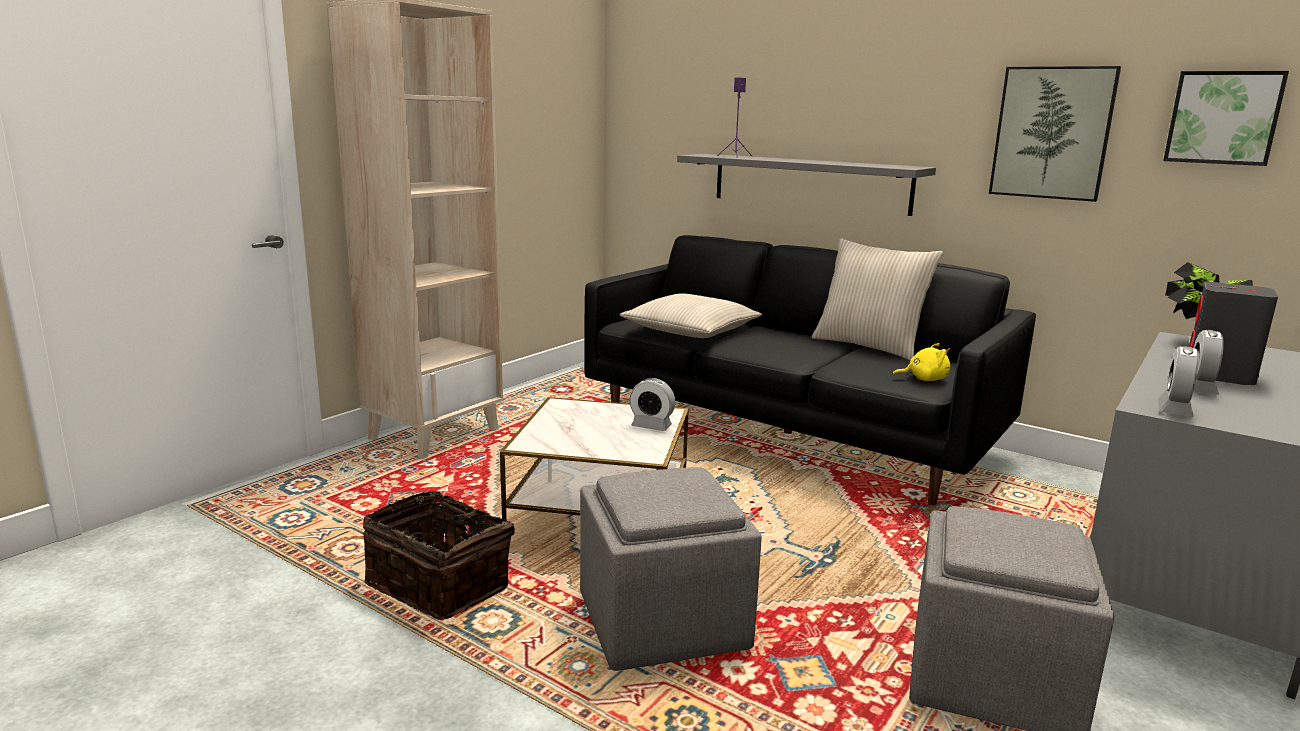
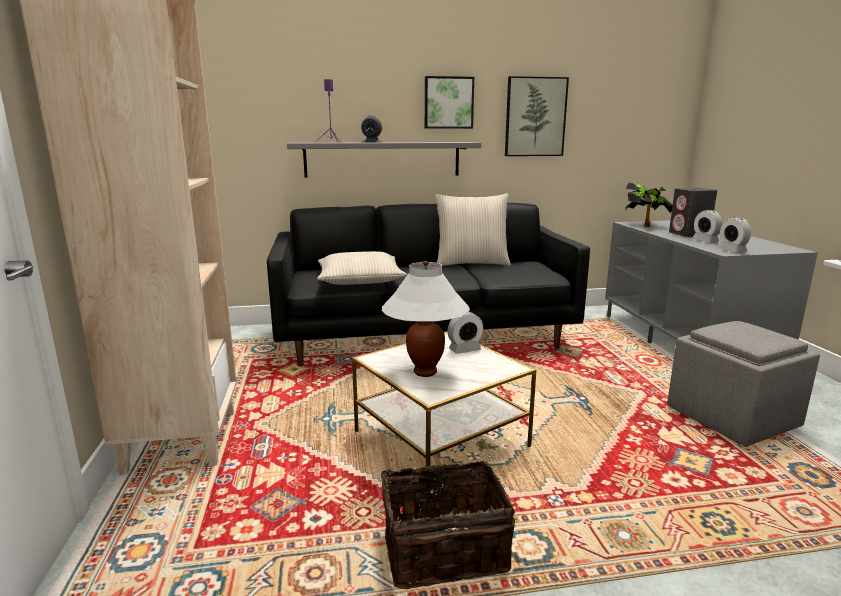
camera: 45 degrees left, 0 degrees up
grey ottoman [580,467,762,671] -> none
yellow plush toy [892,343,950,381] -> none
picture [1163,71,1289,166] -> picture moved to [425,76,474,129]
none -> alarm clock [361,115,382,143]
none -> white table lamp [382,261,470,377]

